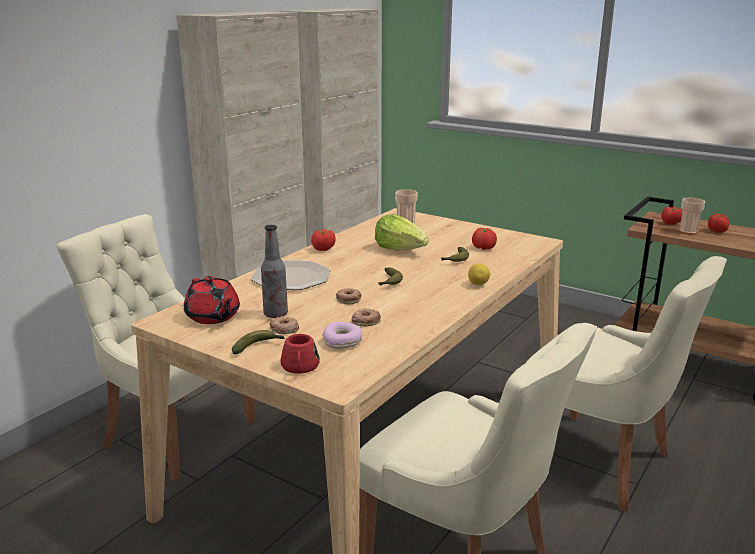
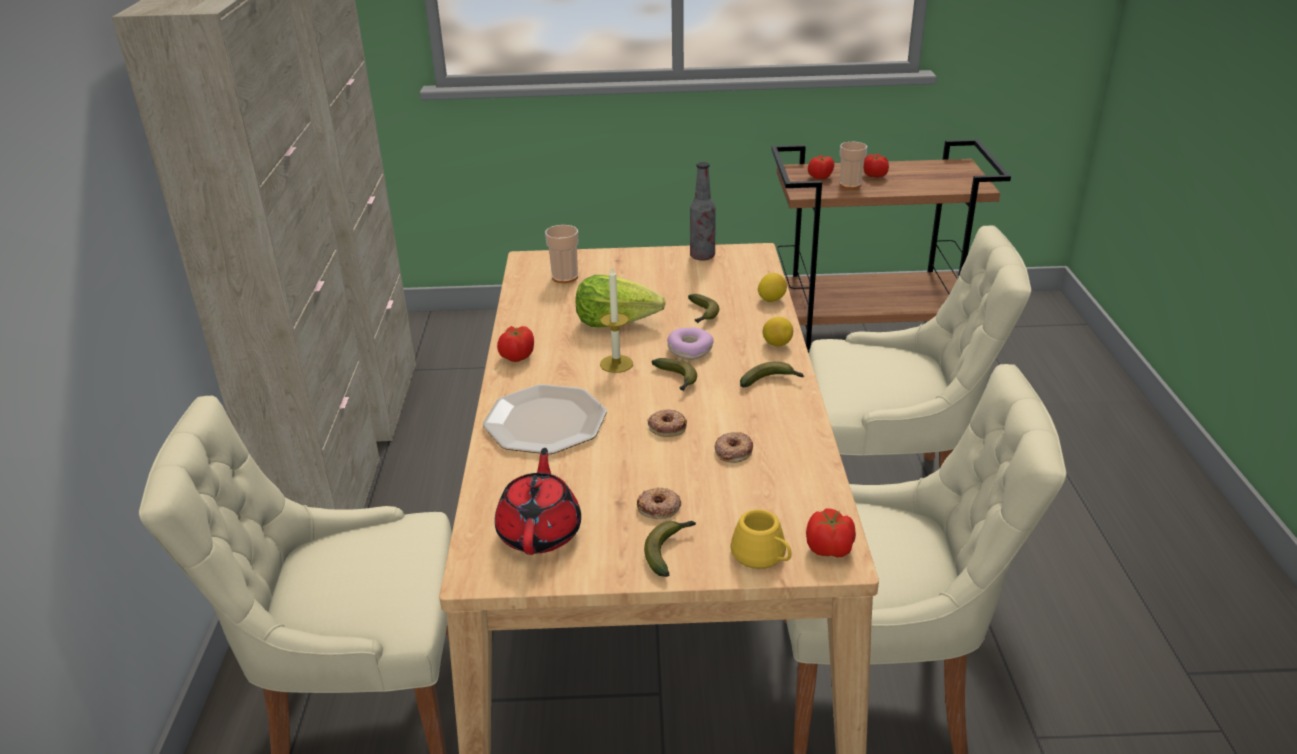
camera: 35 degrees left, 10 degrees up
red teapot [184,276,240,324] -> red teapot turned 105 degrees counterclockwise [495,448,581,555]
bottle [261,225,288,318] -> bottle moved to [690,162,716,260]
red mug [281,334,320,374] -> yellow mug [730,509,792,569]
donut [322,322,362,349] -> donut moved to [667,328,714,360]
tomato [472,228,497,250] -> tomato moved to [806,508,856,558]
none -> candle [600,268,633,373]
none -> banana [740,362,804,388]
none -> lemon [758,273,787,302]

